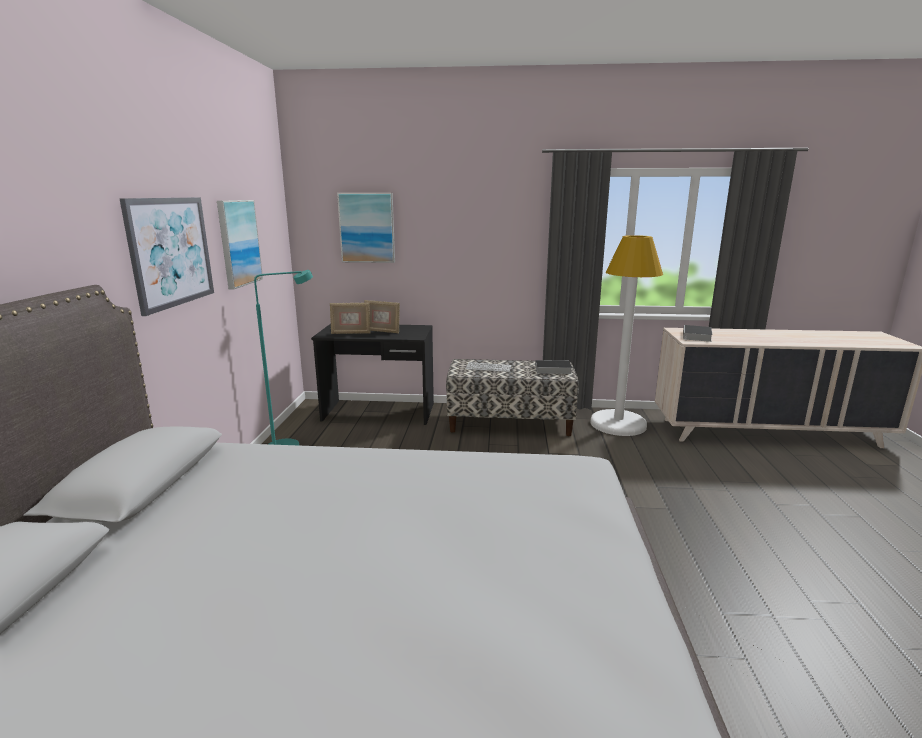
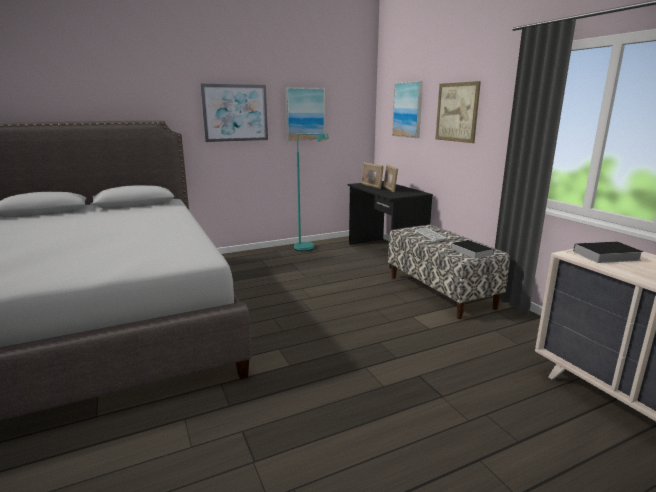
camera: 60 degrees right, 0 degrees up
white floor lamp [590,235,663,436] -> none
none -> picture [435,81,481,143]

